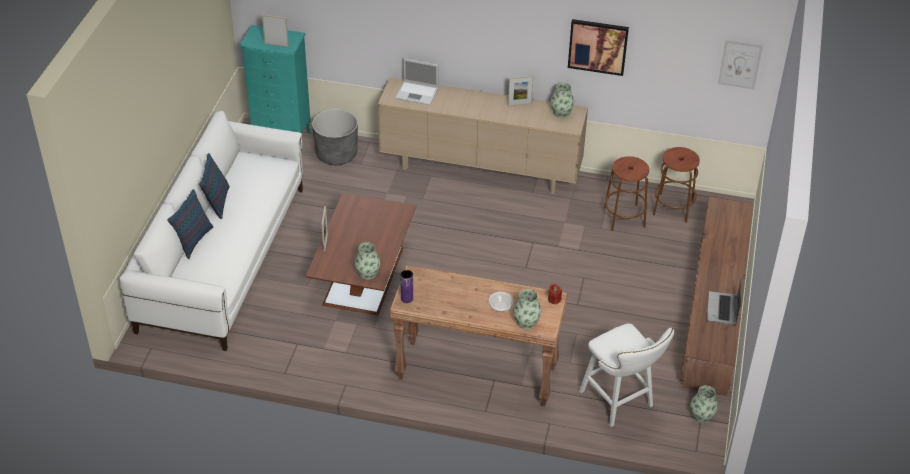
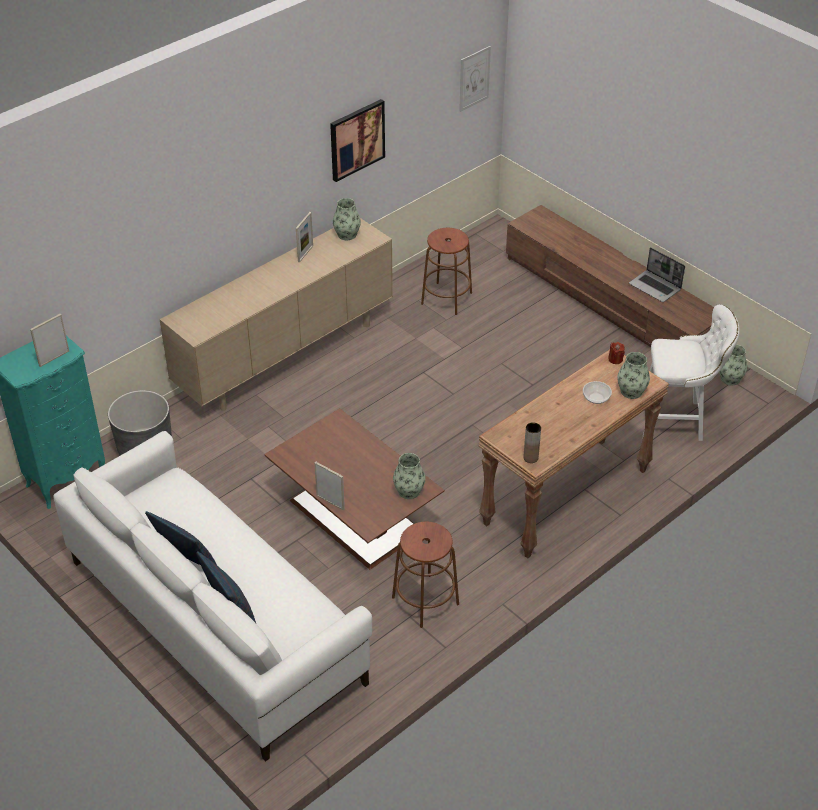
camera: 55 degrees left, 0 degrees up
laptop [395,58,439,105] -> none
purple vase [400,270,413,303] -> brown vase [523,422,541,463]
brown stool [653,147,700,223] -> brown stool moved to [392,522,459,628]

